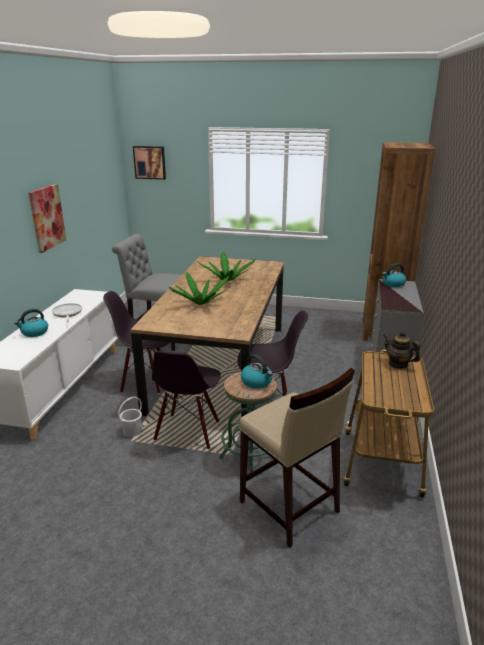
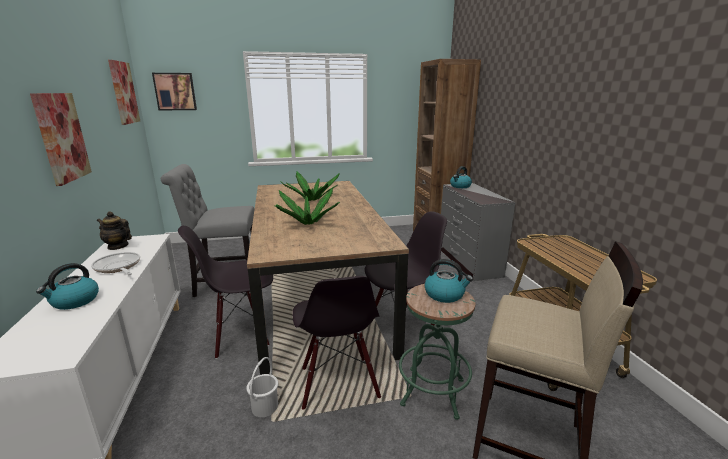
camera: 25 degrees left, 5 degrees down
teapot [383,331,420,369] -> teapot moved to [97,211,132,250]
none -> picture [108,60,140,125]

